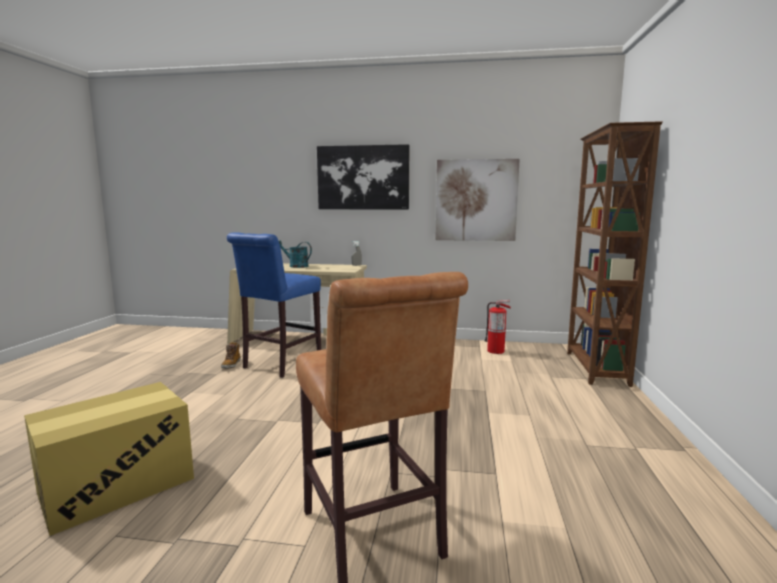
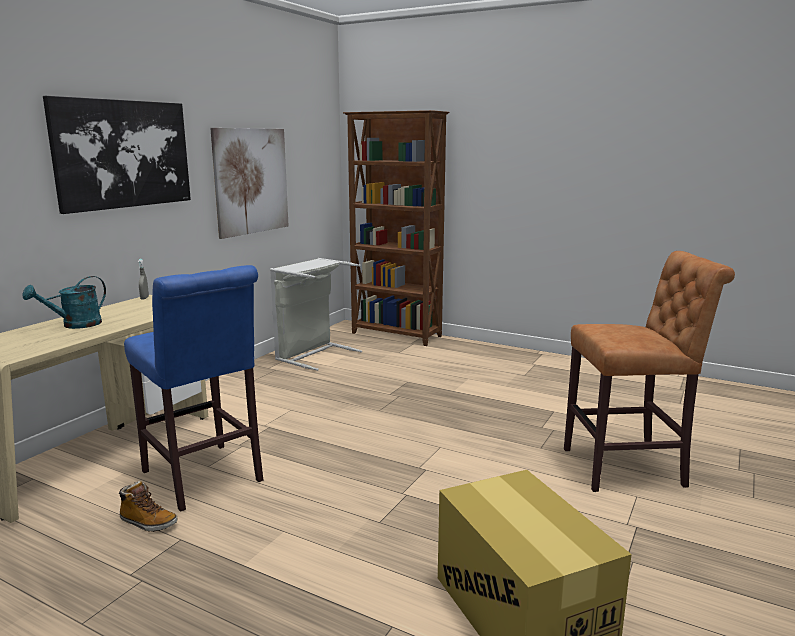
camera: 70 degrees left, 5 degrees up
fire extinguisher [485,300,511,354] -> grey laundry basket [270,258,362,371]

